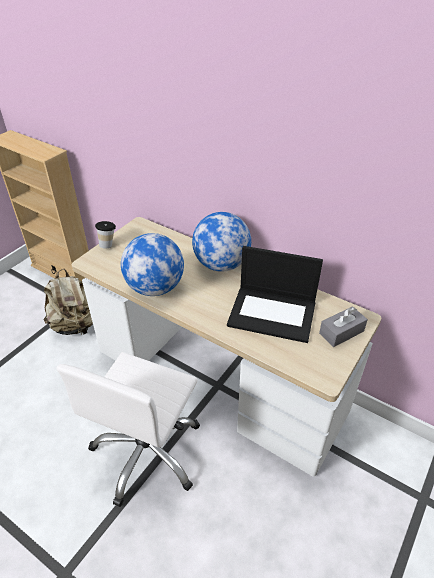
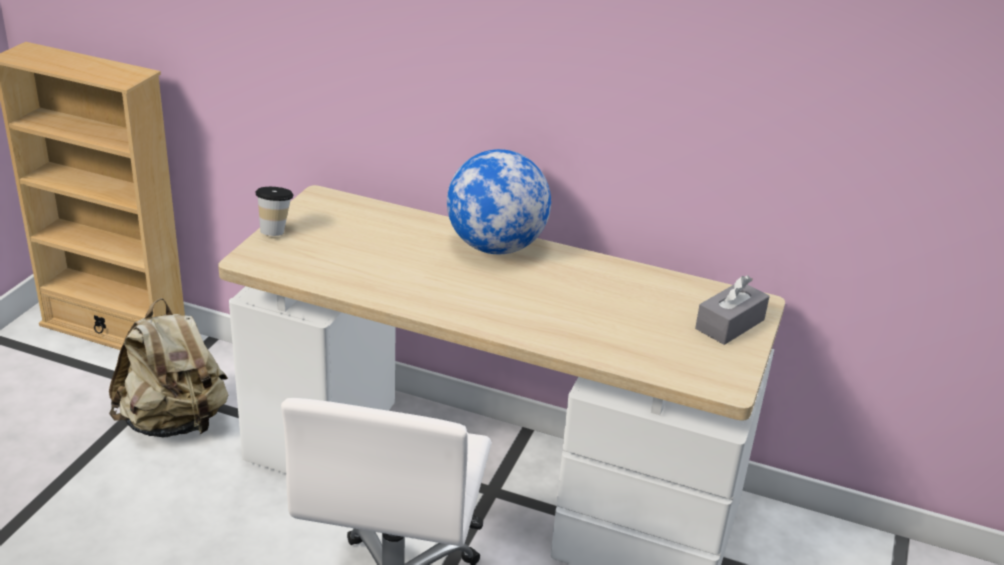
camera: 15 degrees left, 10 degrees down
globe [121,233,184,296] -> none
laptop [227,246,323,343] -> none

